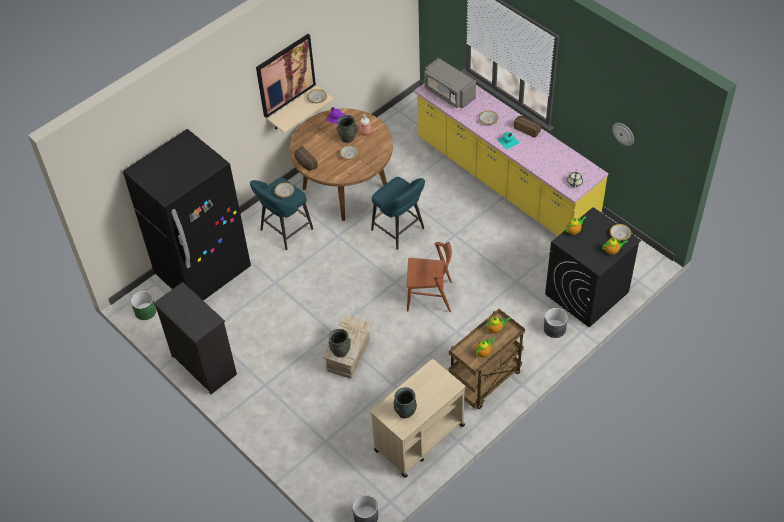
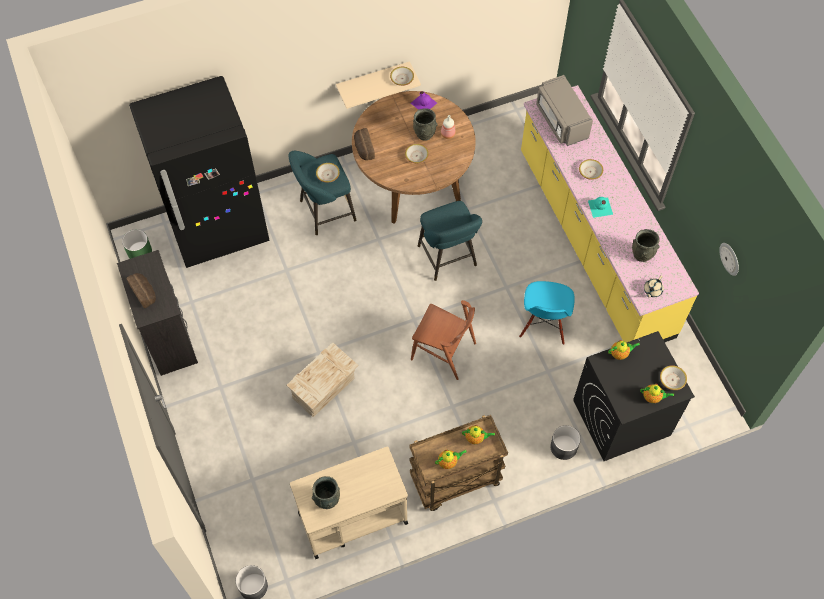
camera: 20 degrees right, 10 degrees up
picture [256,34,316,118] -> none
grey vase [328,329,351,357] -> grey vase moved to [632,229,660,262]
bread [514,116,541,138] -> bread moved to [127,273,156,308]
none -> blue chair [519,281,575,345]

